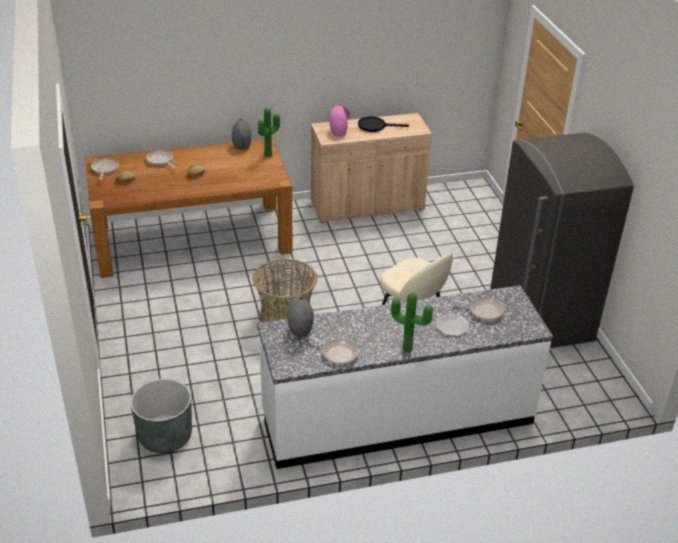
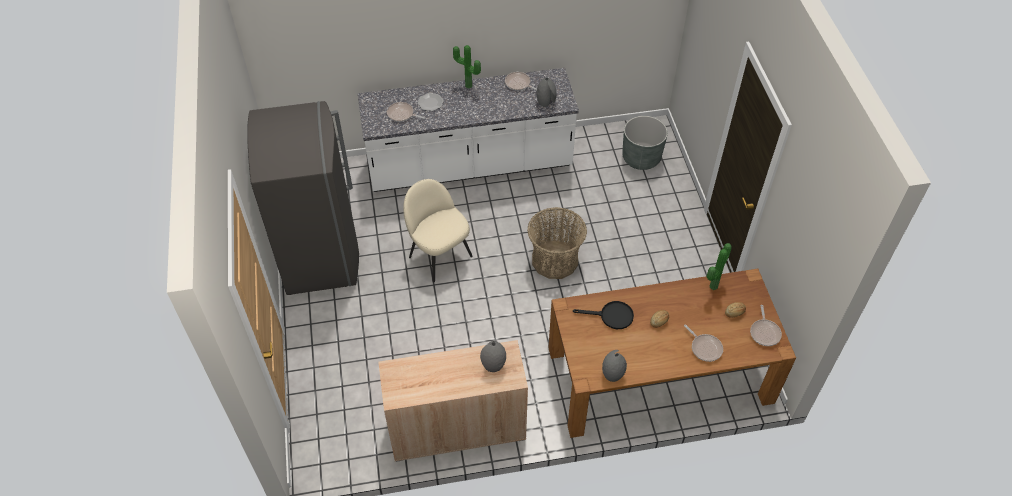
camera: 175 degrees left, 15 degrees up
potted plant [258,108,280,157] -> potted plant moved to [707,243,732,290]
pink vase [329,104,350,136] -> grey vase [480,341,506,372]
black frying pan [358,116,409,132] -> black frying pan moved to [573,301,634,329]

